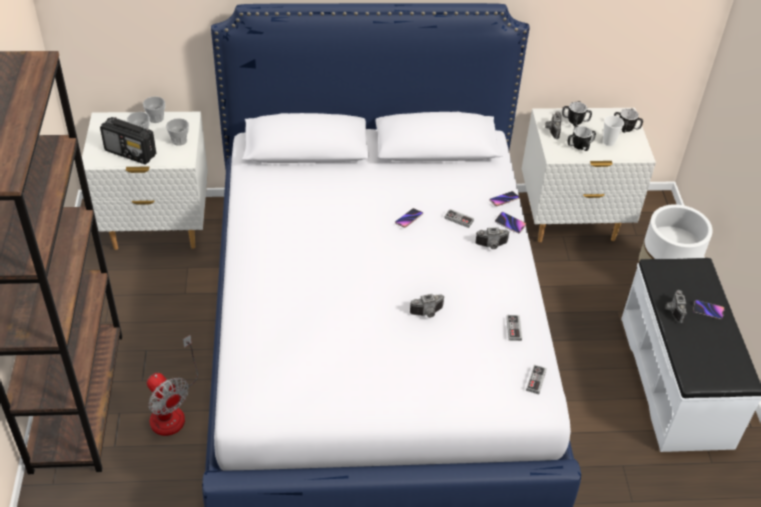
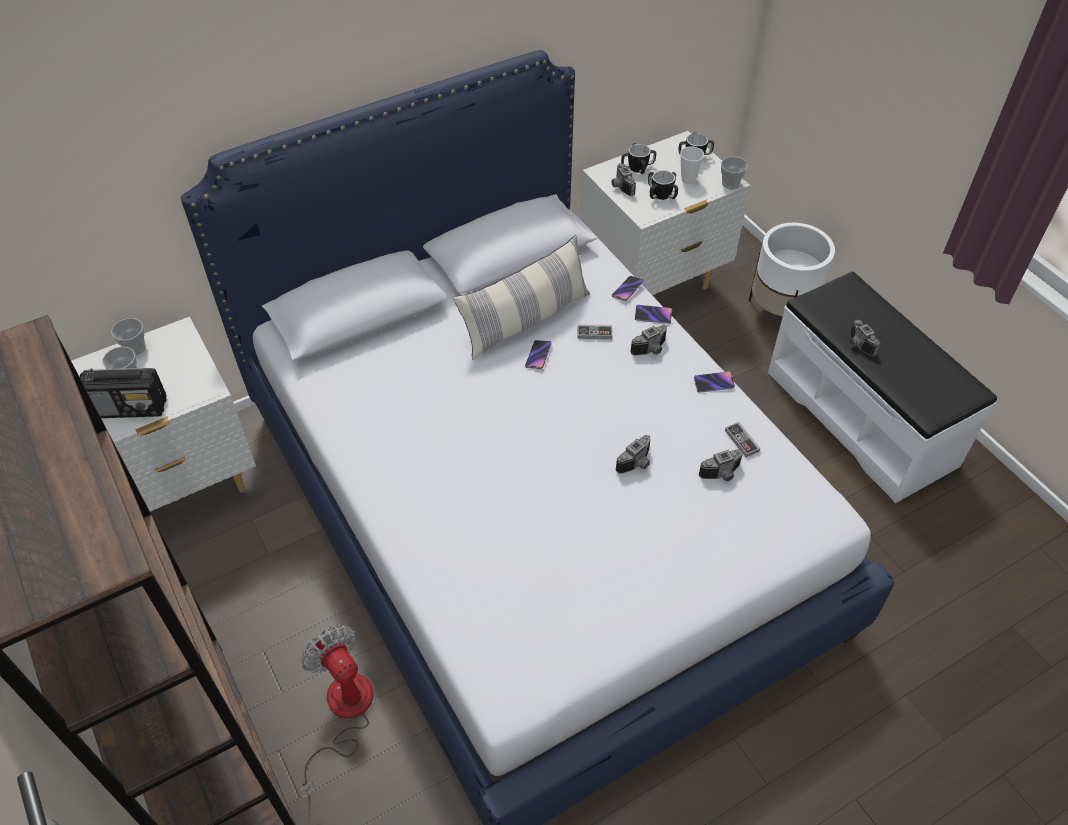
camera: 25 degrees left, 5 degrees up
fan [147,335,198,436] -> fan turned 150 degrees counterclockwise [300,625,373,797]
cup [166,118,189,146] -> cup moved to [721,156,748,189]
game controller [526,365,547,394] -> none
phone [693,300,725,319] -> phone moved to [694,371,735,392]
none -> pillow [454,235,590,360]
none -> camera [699,449,743,481]

